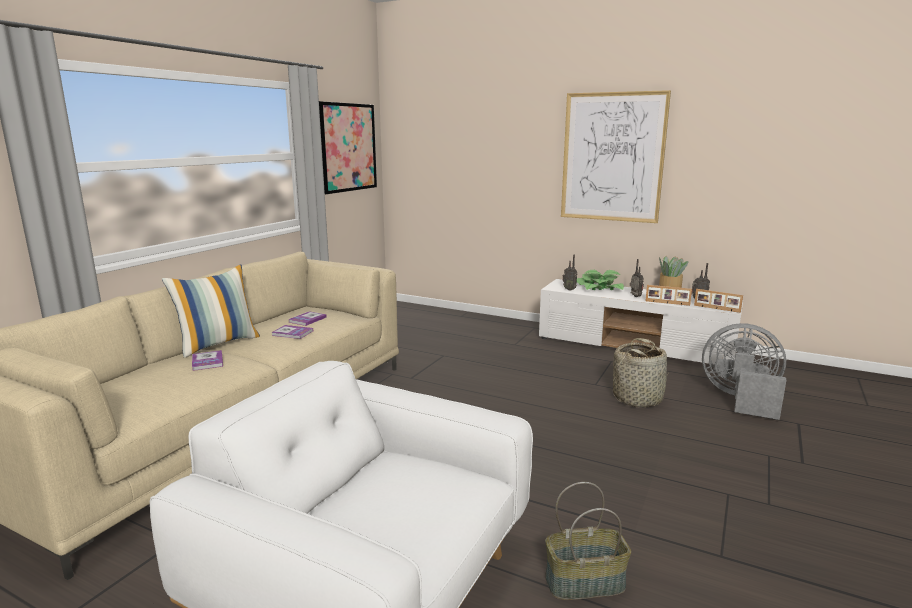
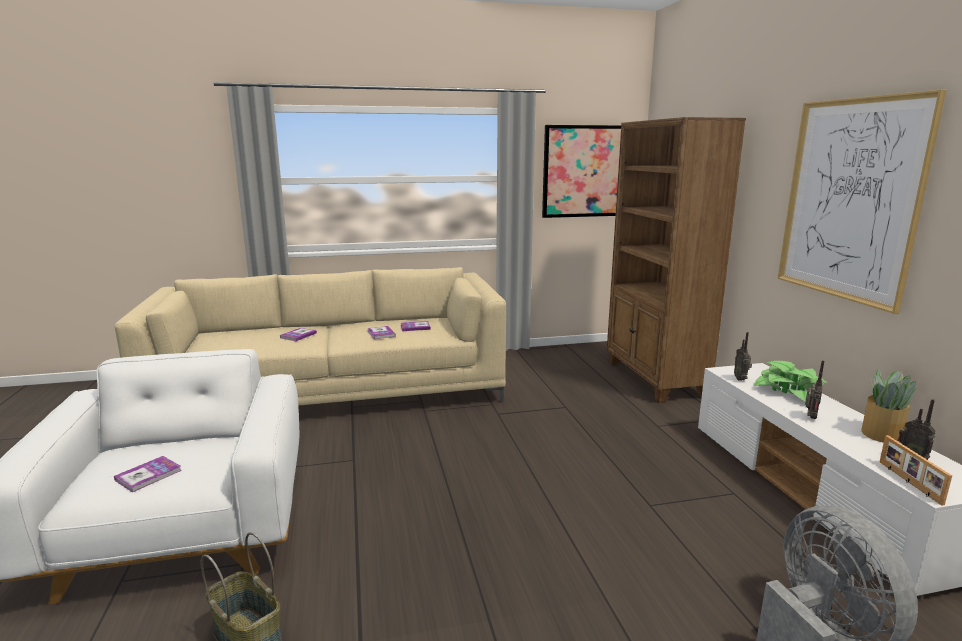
camera: 50 degrees right, 0 degrees up
pillow [162,265,260,358] -> none
basket [613,338,669,408] -> none
picture frame [646,285,692,306] -> none
none -> book [114,456,182,492]
none -> brown bookcase [607,117,746,403]

